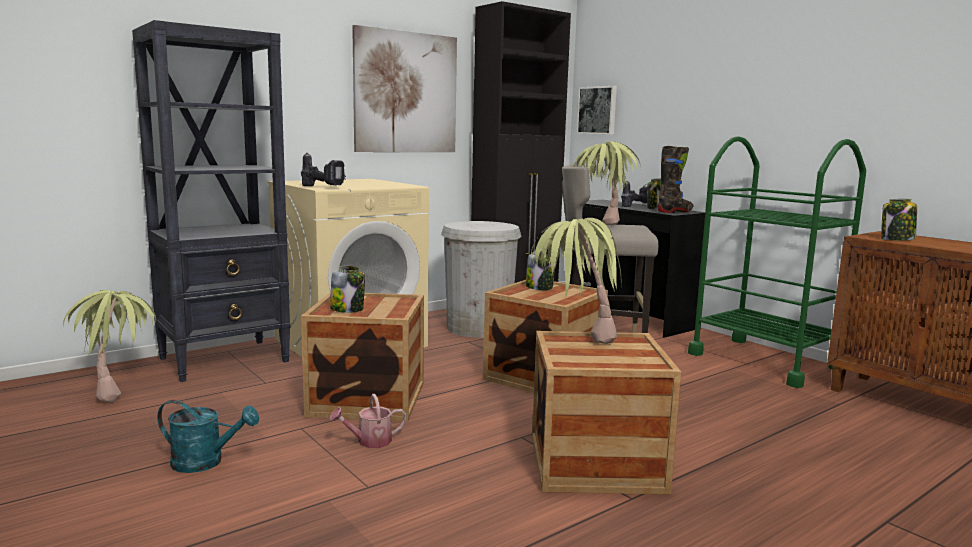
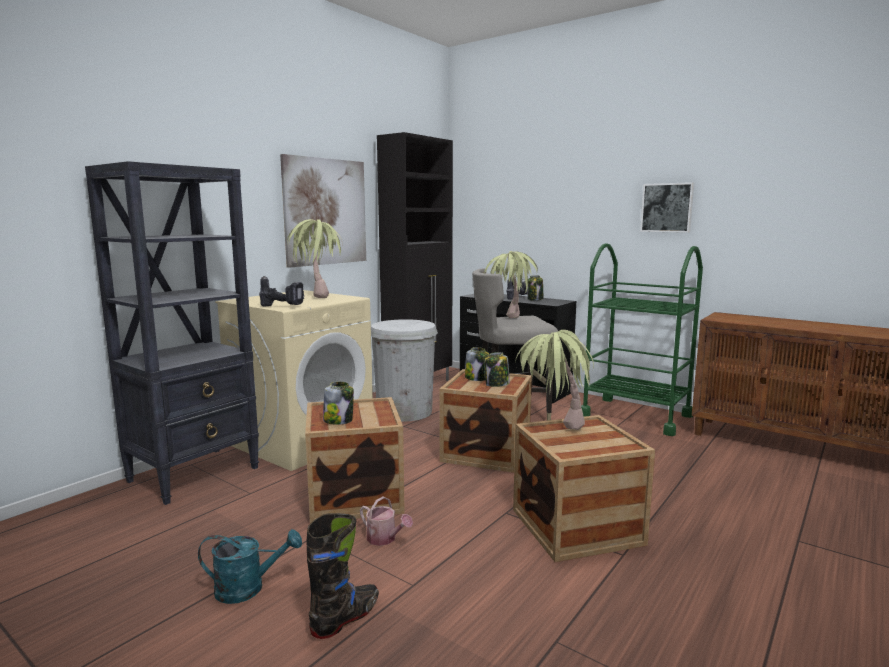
camera: 15 degrees left, 0 degrees up
potted plant [64,290,156,402] -> potted plant moved to [287,219,342,298]
watering can [330,394,407,448] -> watering can turned 105 degrees counterclockwise [360,496,413,546]
picture [576,86,617,135] -> picture moved to [640,182,694,233]
black boot [658,146,694,213] -> black boot moved to [307,513,379,639]
jar [881,199,917,240] -> jar moved to [484,352,510,387]

